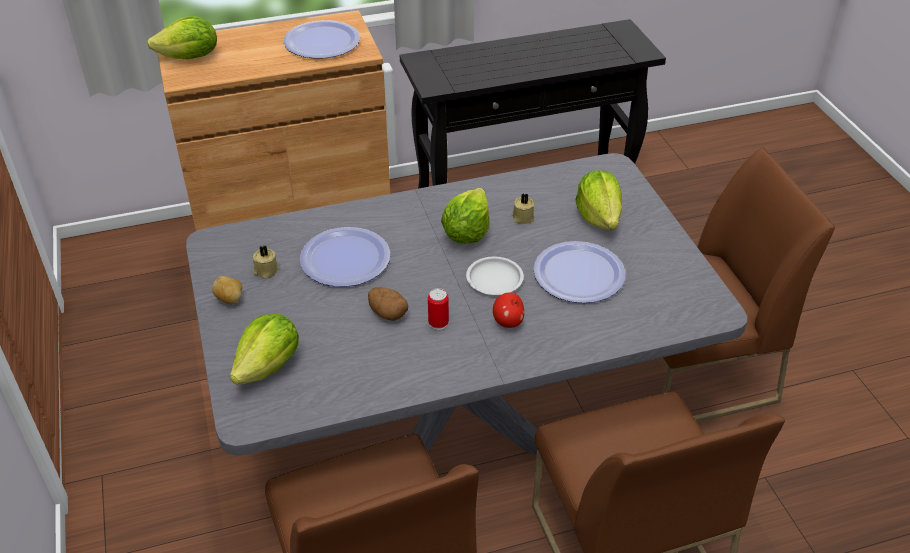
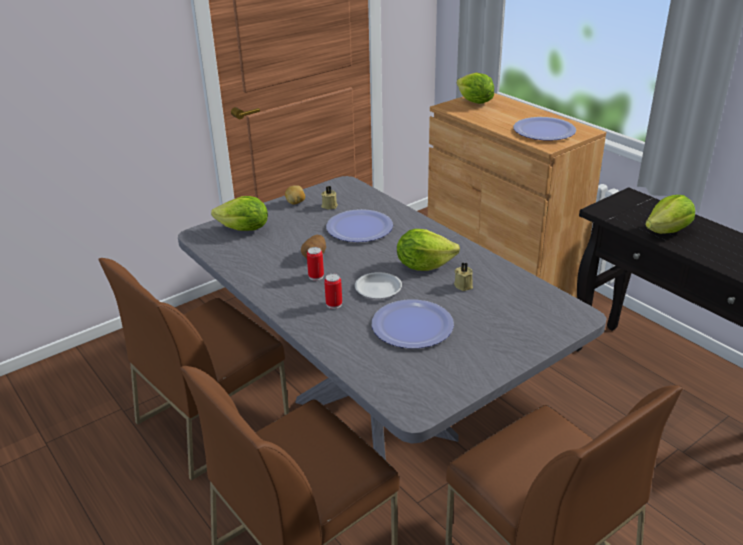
camera: 70 degrees right, 10 degrees down
apple [493,293,524,328] -> can [324,274,342,309]
lettuce [576,170,622,230] -> lettuce moved to [645,195,695,234]

